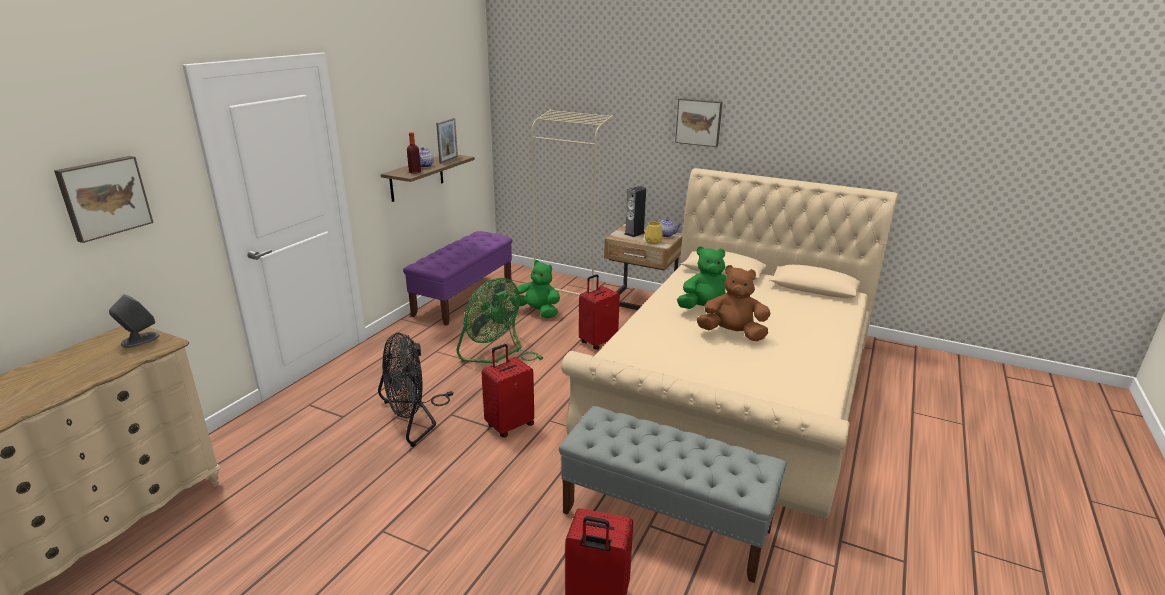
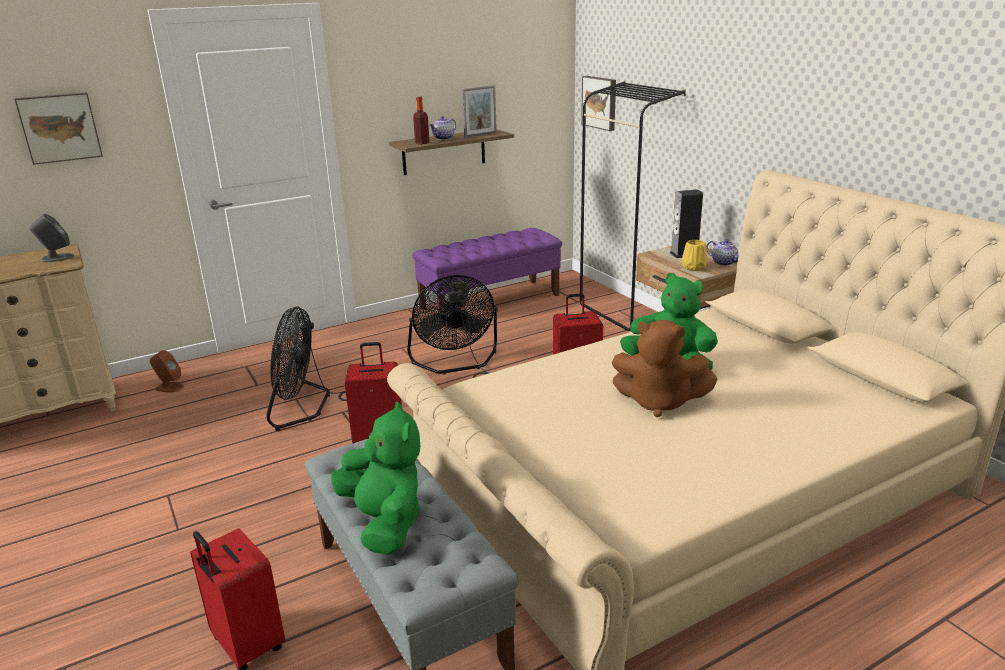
camera: 35 degrees right, 0 degrees up
green fan [456,278,543,363] -> black fan [407,275,498,378]
green plush toy [510,260,560,318] -> green plush toy moved to [331,401,420,554]
beige clothes rack [531,109,613,295] -> black clothes rack [580,81,686,331]
picture [675,98,723,147] -> picture moved to [581,76,616,131]
brown plush toy [696,265,770,341] -> brown plush toy turned 150 degrees clockwise [612,320,718,417]
none -> brown speaker [150,350,184,392]

